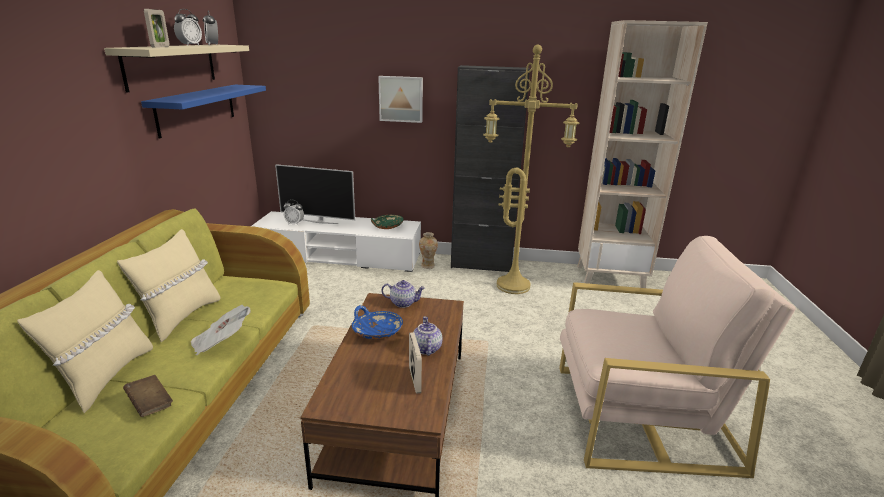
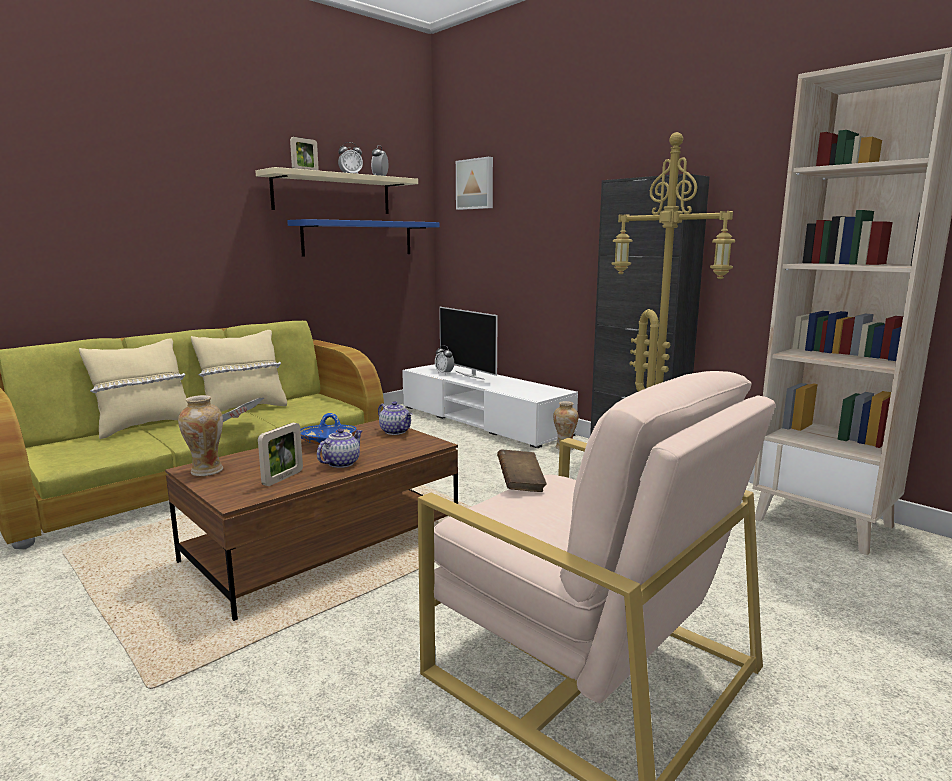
camera: 40 degrees right, 10 degrees down
brown book [123,375,173,417] -> brown book moved to [497,449,546,492]
green bowl [371,215,403,229] -> none
picture [378,76,423,123] -> picture moved to [456,157,493,210]
none -> vase [178,395,223,476]

